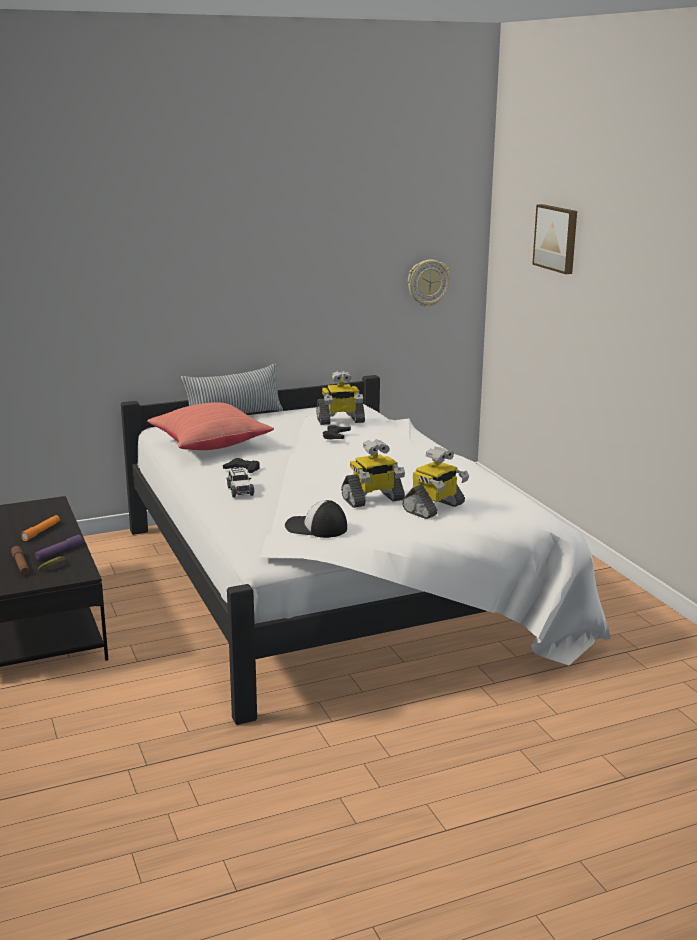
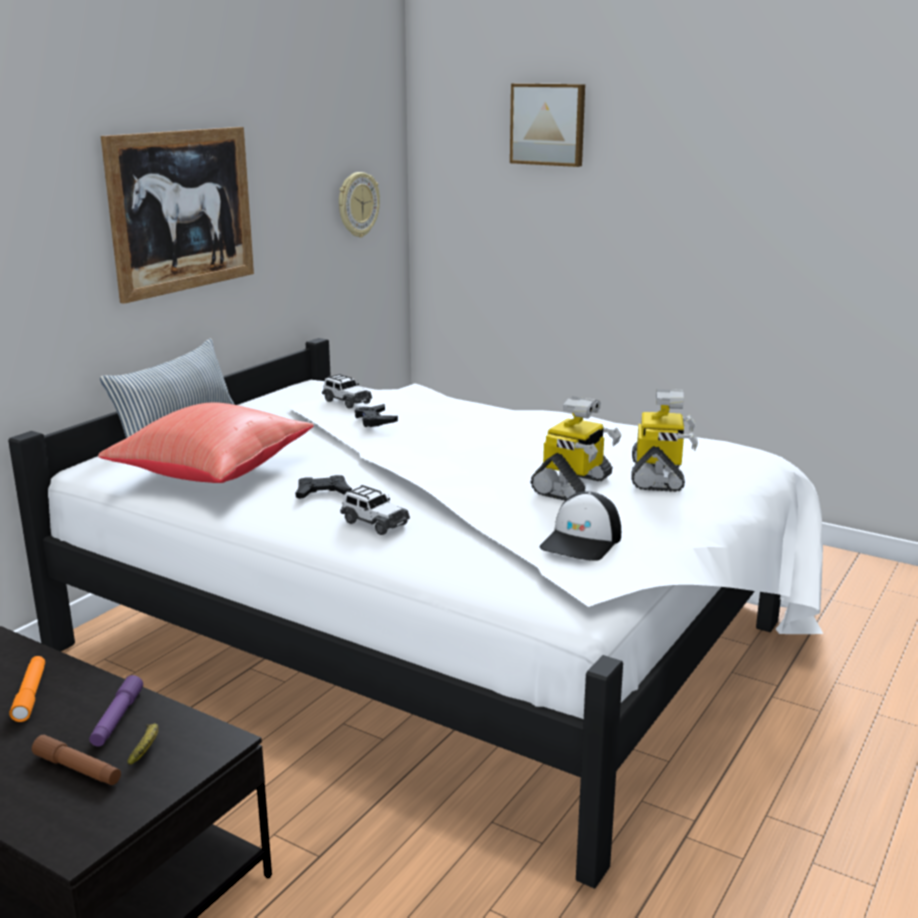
camera: 35 degrees left, 0 degrees up
cap [285,500,347,538] -> cap turned 45 degrees counterclockwise [539,491,621,561]
toy robot [316,371,365,425] -> toy car [322,374,372,409]
none -> picture [101,127,254,304]

